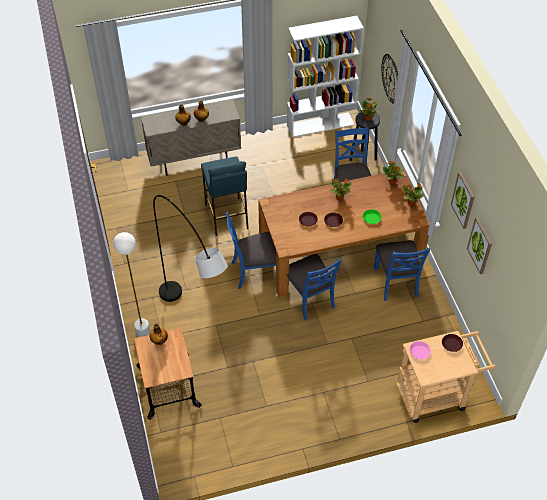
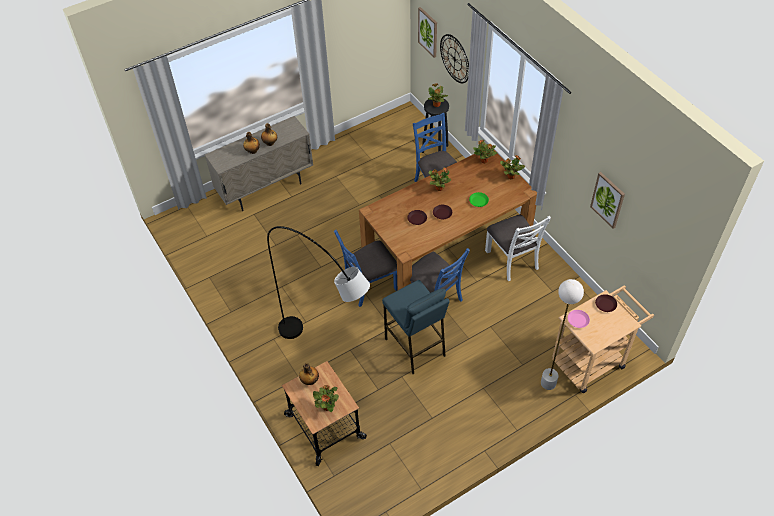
camera: 15 degrees left, 0 degrees up
white floor lamp [113,232,150,337] -> white floor lamp moved to [541,279,584,390]
blue stool [201,156,249,236] -> blue stool moved to [382,280,450,374]
white bookcase [287,16,364,137] -> none
blue chair [374,240,430,301] -> white chair [485,215,551,281]
picture [451,172,475,229] -> picture moved to [418,7,437,58]
none -> potted plant [313,385,339,412]

